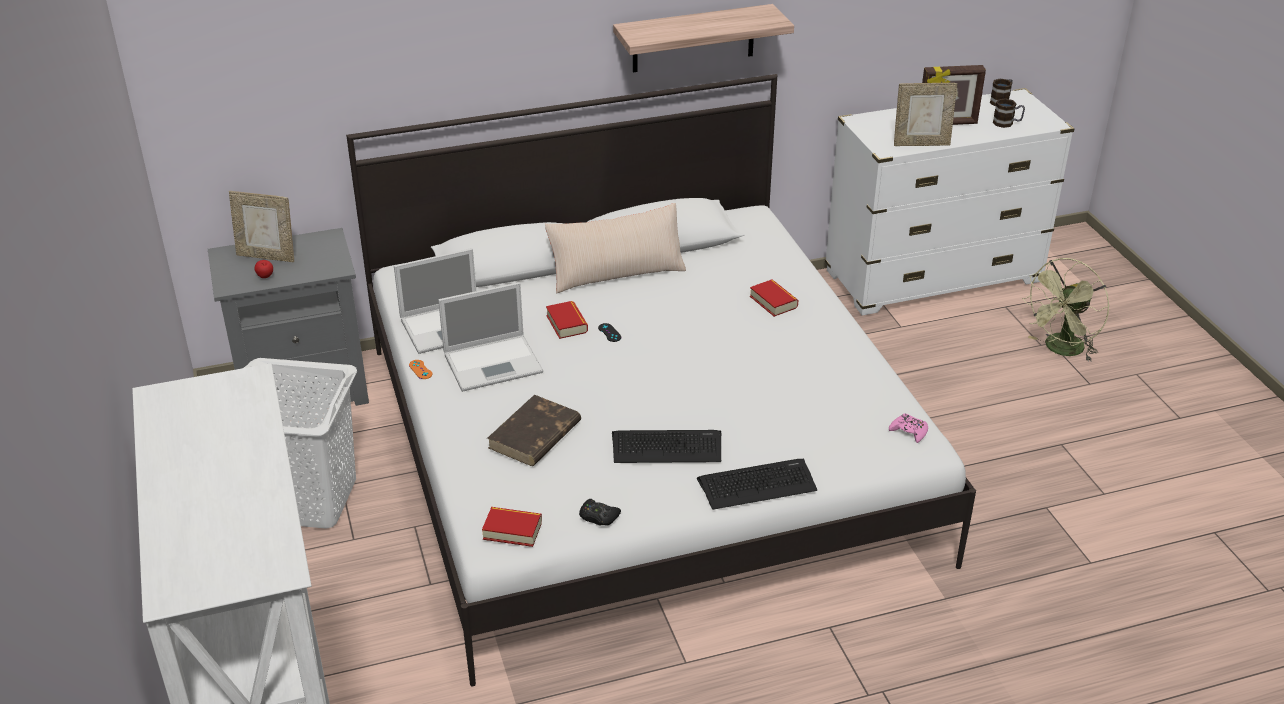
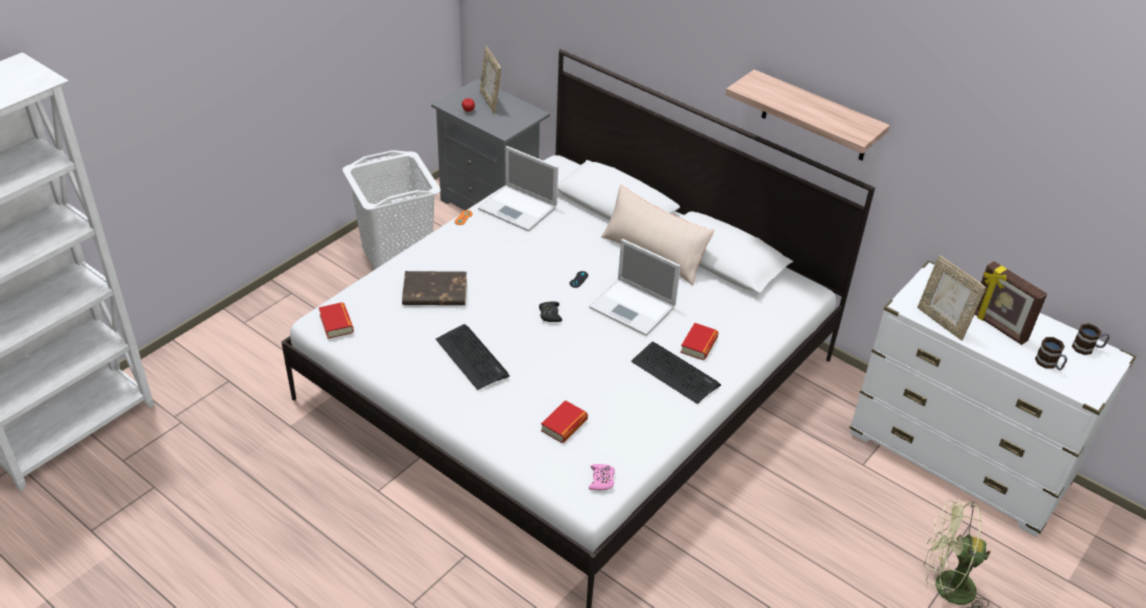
camera: 55 degrees right, 5 degrees up
laptop [438,282,543,392] -> laptop moved to [589,239,681,336]
book [546,301,588,339] -> book moved to [541,400,588,443]
black game controller [579,499,621,526] -> black game controller moved to [539,302,562,322]
keyboard [697,459,817,510] -> keyboard moved to [631,342,721,404]

